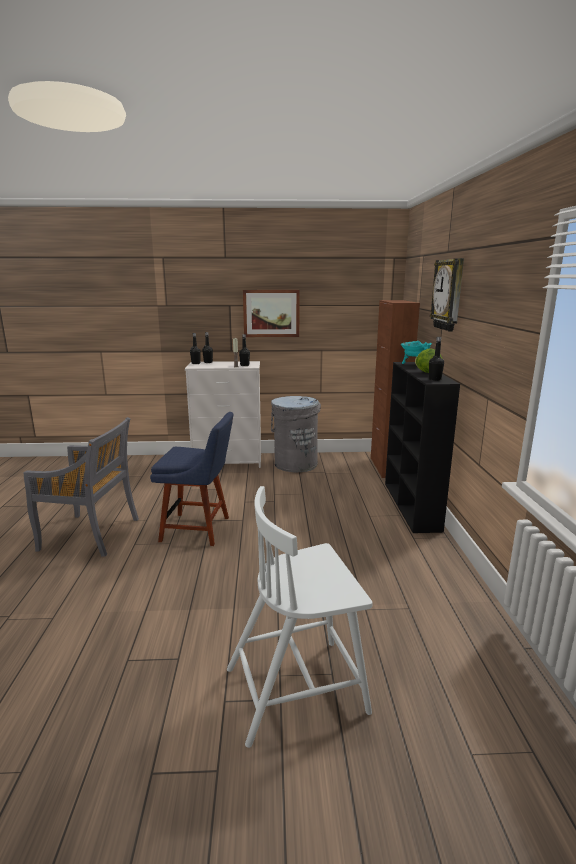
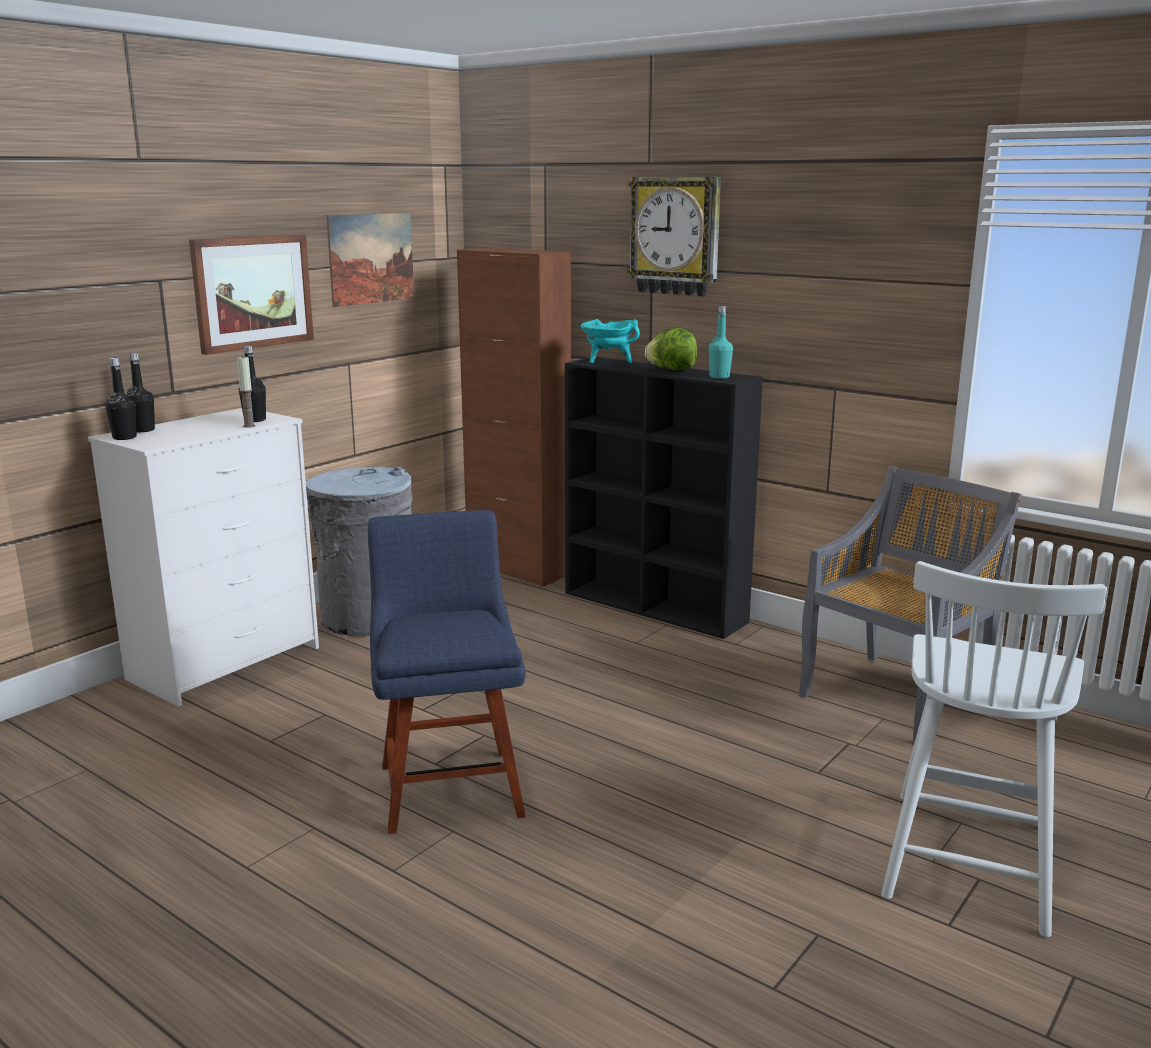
camera: 50 degrees left, 0 degrees up
grey chair [24,417,139,557] -> grey chair moved to [798,466,1022,744]
blue chair [150,412,233,546] -> blue chair turned 60 degrees counterclockwise [368,510,526,834]
black bottle [429,337,444,381] -> turquoise bottle [708,306,733,379]
none -> picture [326,213,414,307]

